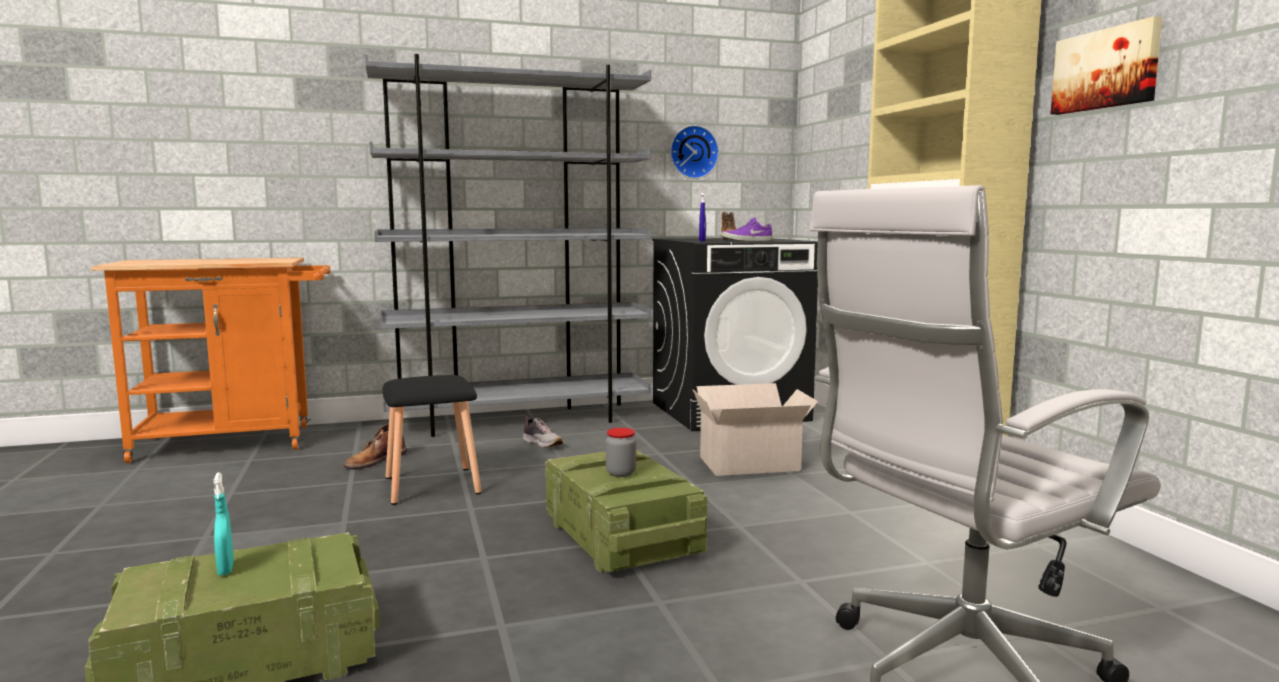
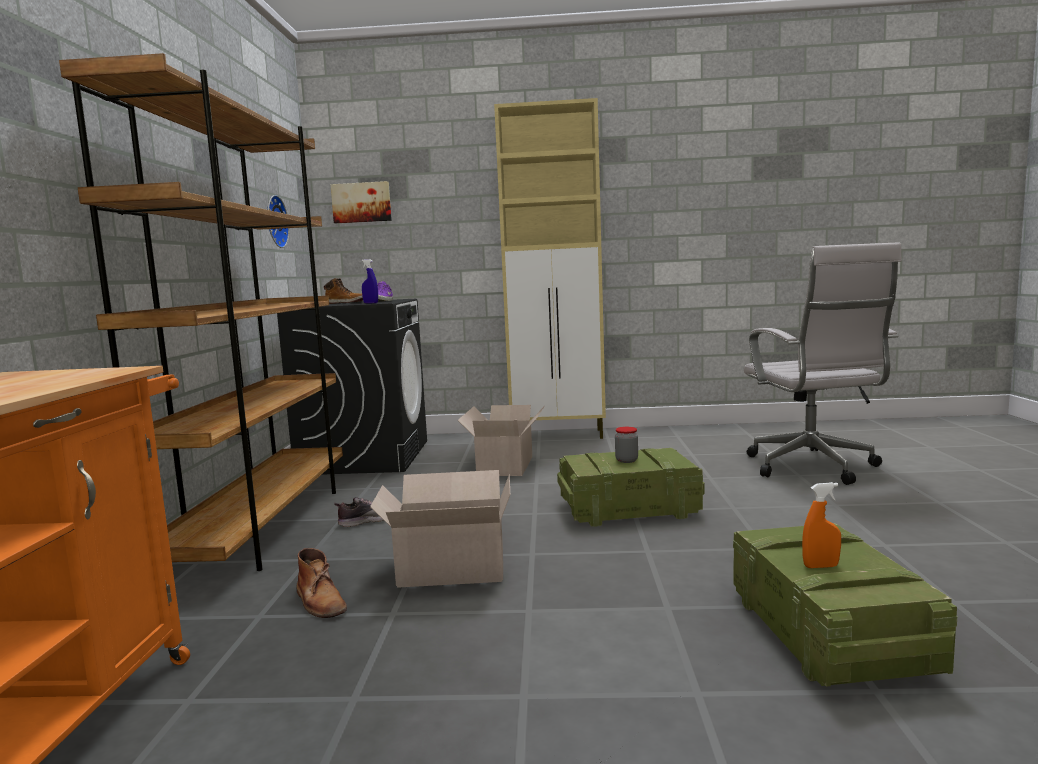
camera: 70 degrees left, 0 degrees up
turquoise spray bottle [213,472,234,575] -> orange spray bottle [802,482,841,568]
grey bookcase [365,54,651,437] -> brown bookcase [59,53,343,571]
black stool [383,375,482,505] -> cardboard box [370,470,510,588]
picture [1051,16,1162,115] -> picture moved to [330,181,392,223]

